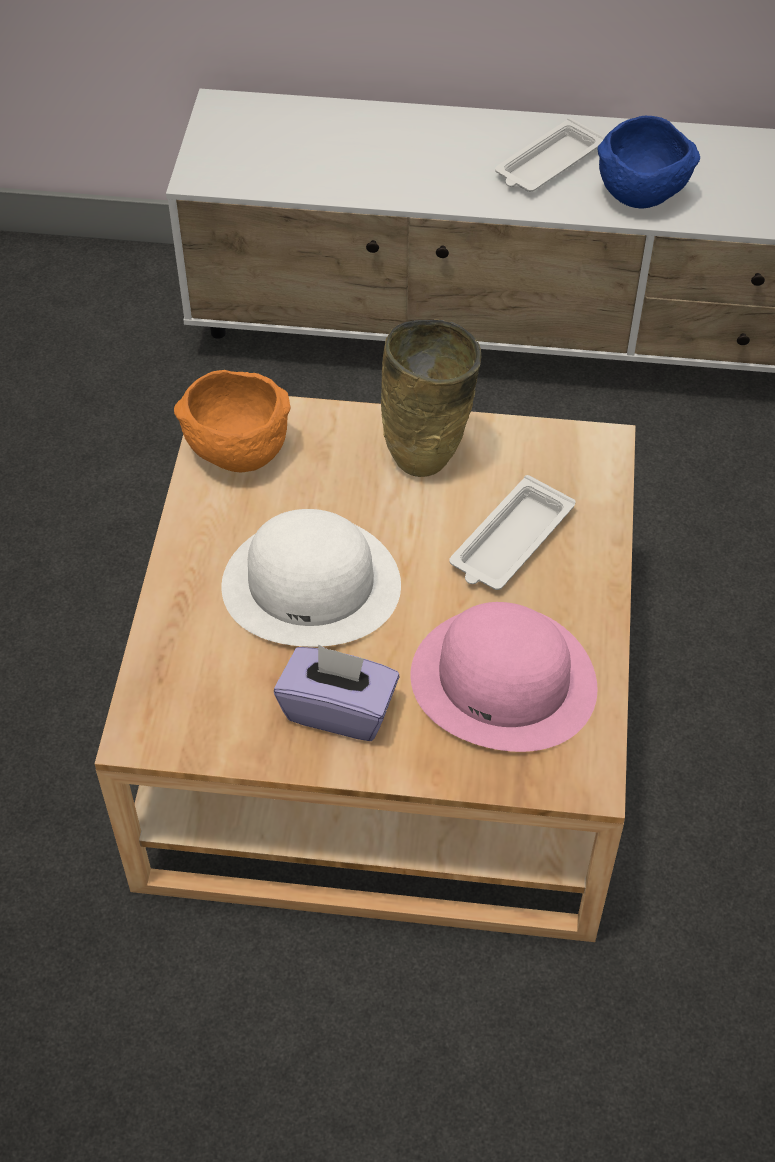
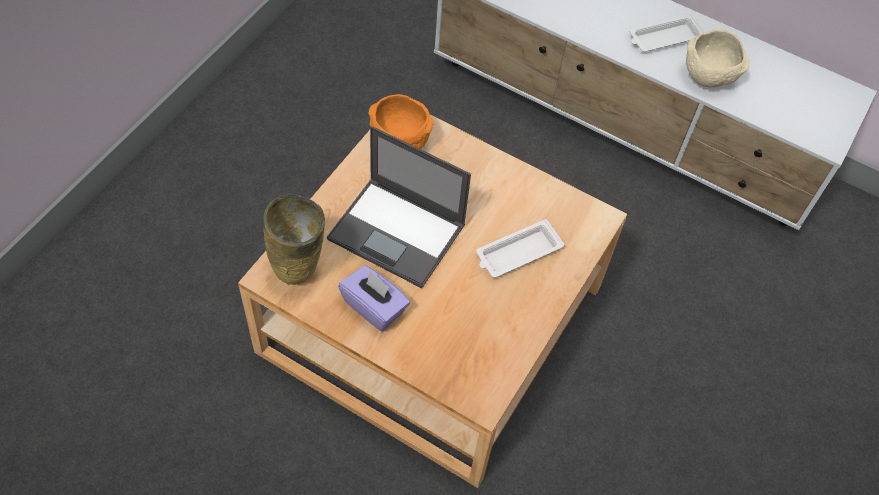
camera: 20 degrees right, 5 degrees up
white hat [221,509,401,647] -> laptop [327,126,471,288]
beige vase [381,320,481,477] -> beige vase moved to [263,194,325,285]
pink hat [411,602,598,752] -> none
blue bowl [598,116,700,208] -> beige bowl [686,30,750,87]

